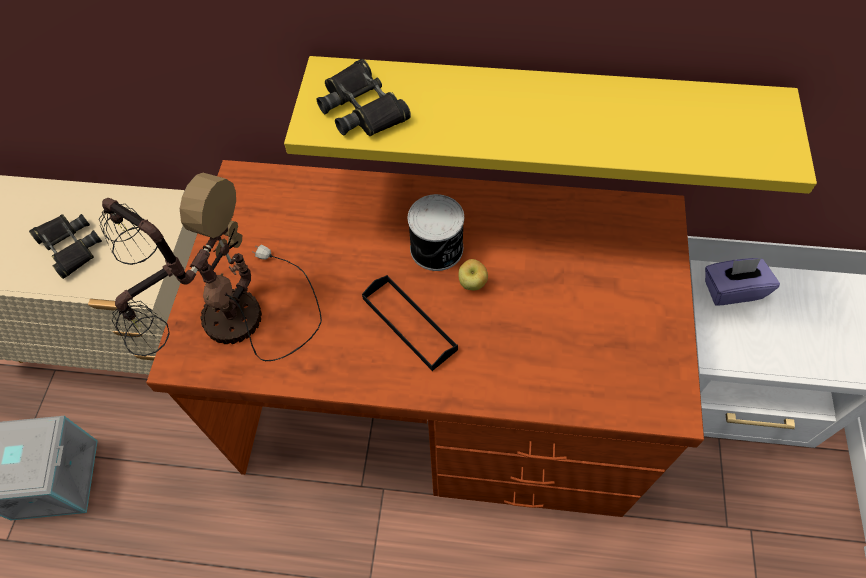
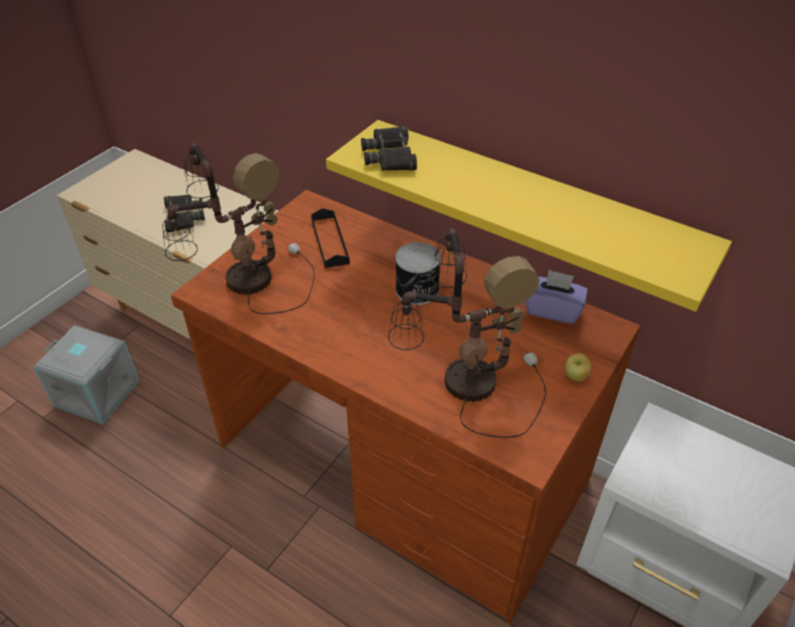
camera: 25 degrees right, 15 degrees down
black tray [362,275,458,371] -> black tray moved to [311,208,350,268]
apple [459,259,488,290] -> apple moved to [565,353,592,382]
purple tissue box [705,258,780,306] -> purple tissue box moved to [525,269,588,324]
none -> table lamp [388,228,546,438]

